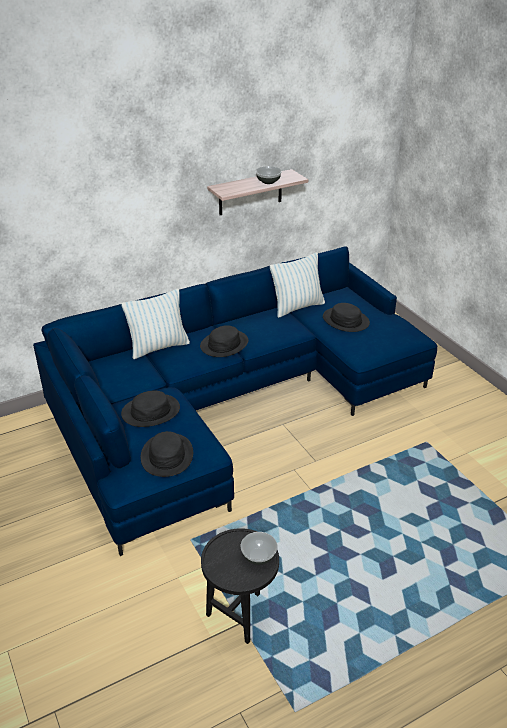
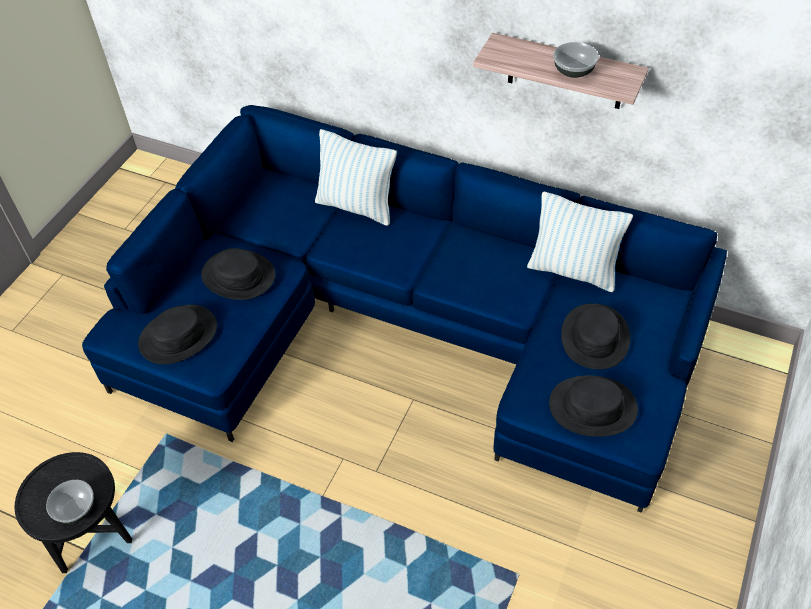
camera: 55 degrees right, 15 degrees up
black hat [200,325,248,357] -> black hat moved to [549,375,638,437]

